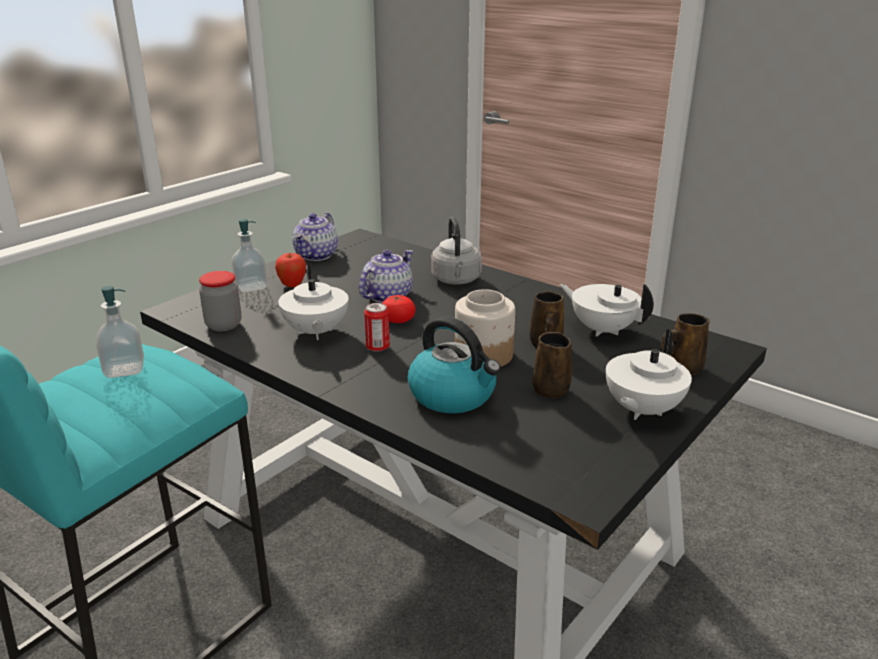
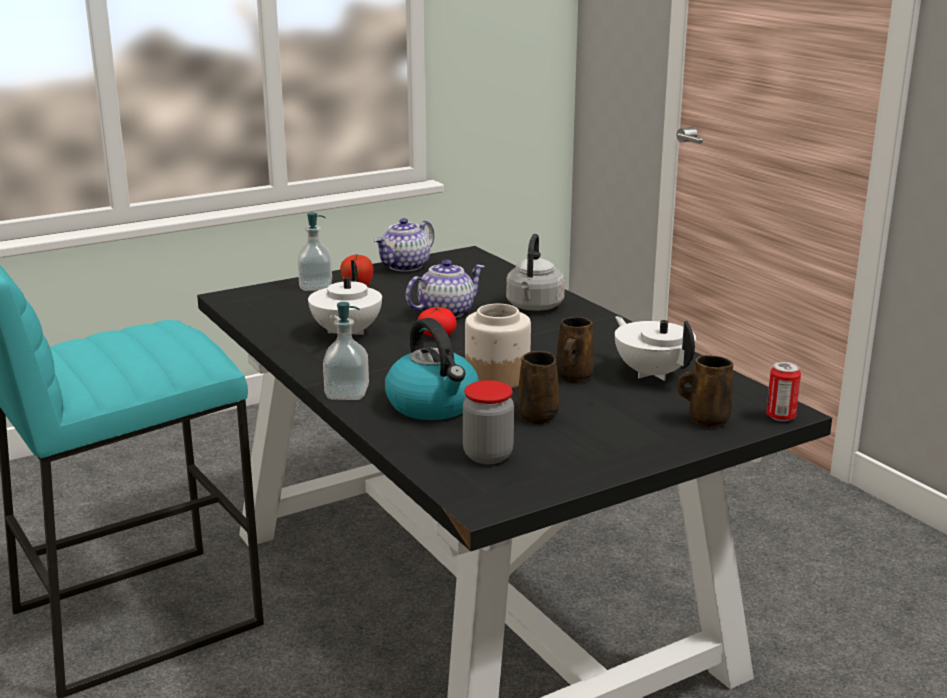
camera: 20 degrees right, 5 degrees down
soap dispenser [96,286,144,378] -> soap dispenser moved to [323,302,369,400]
jar [199,271,241,331] -> jar moved to [463,380,514,464]
can [364,303,390,352] -> can moved to [766,362,801,421]
white teapot [606,329,692,420] -> none

